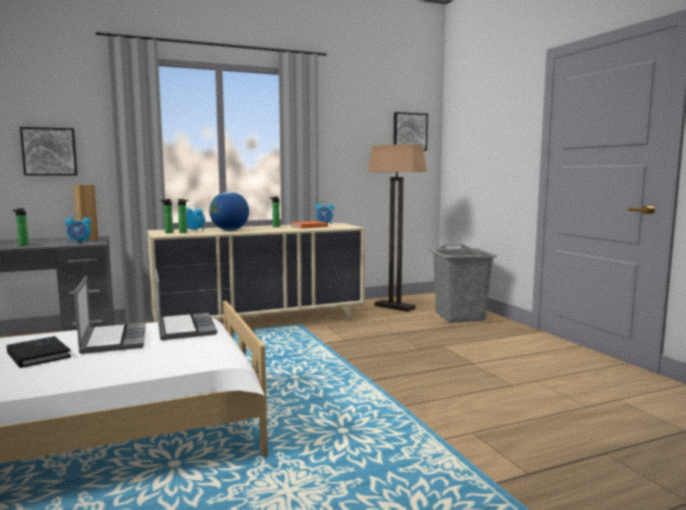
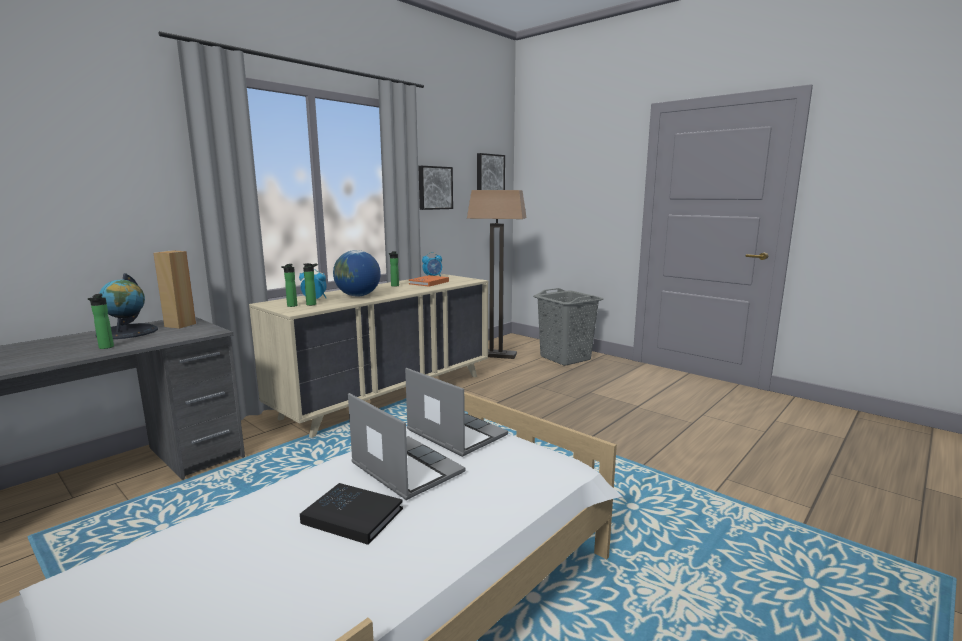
camera: 25 degrees left, 5 degrees up
picture [20,127,77,176] -> picture moved to [418,166,453,210]
alarm clock [65,214,91,243] -> none
none -> globe [96,273,158,339]

